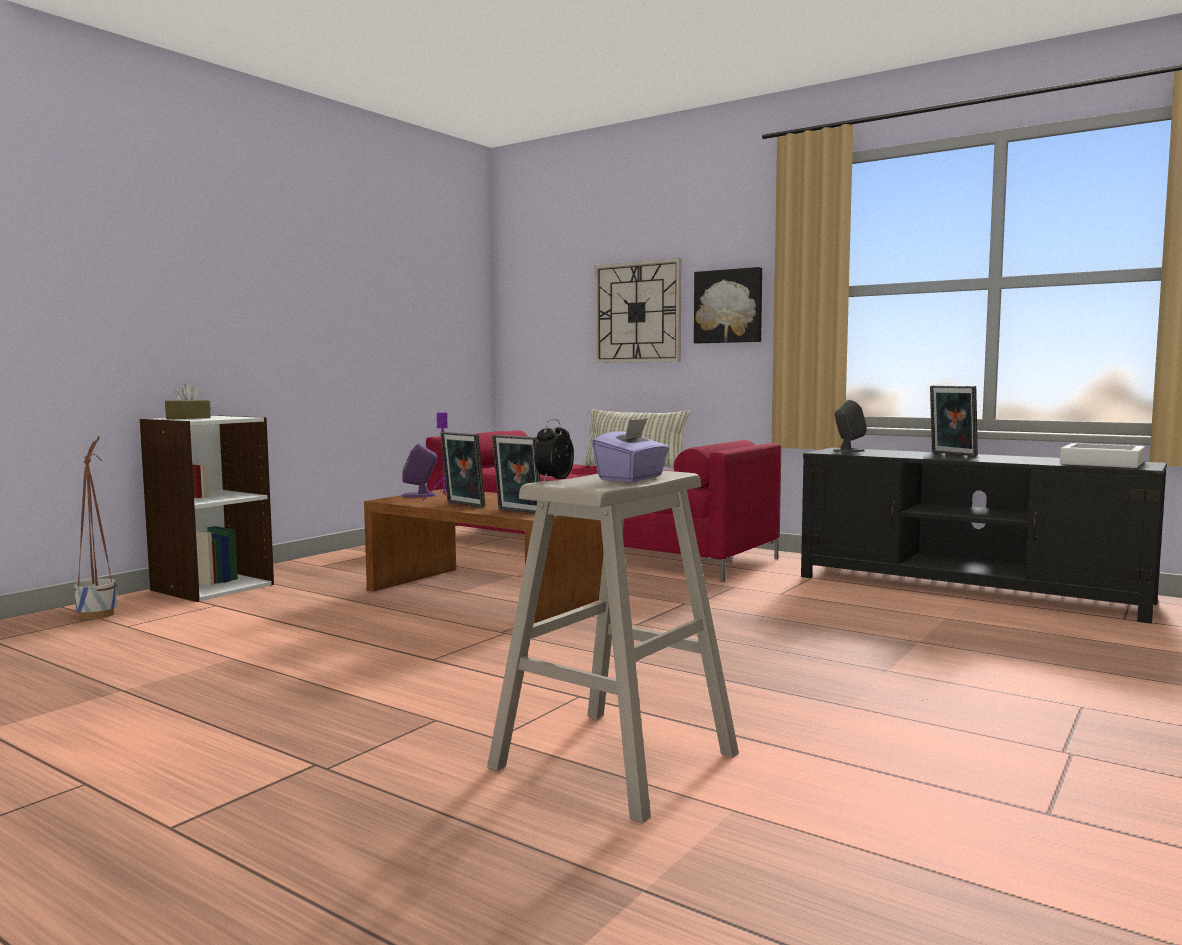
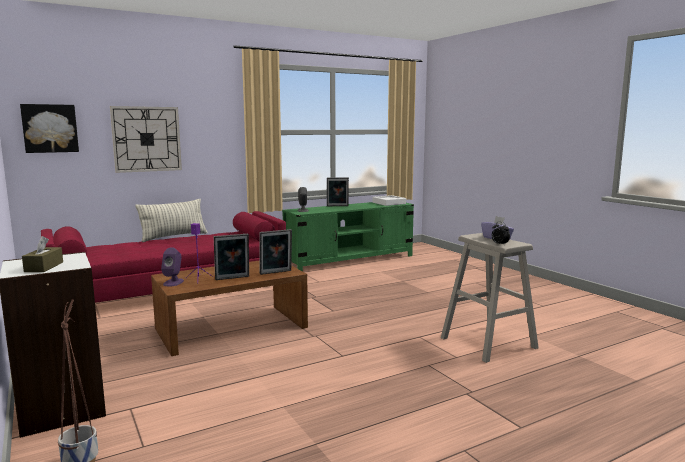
camera: 65 degrees left, 5 degrees up
picture [694,267,762,343] -> picture moved to [20,104,79,153]
black tv stand [801,448,1167,624] -> green tv stand [282,202,414,271]

